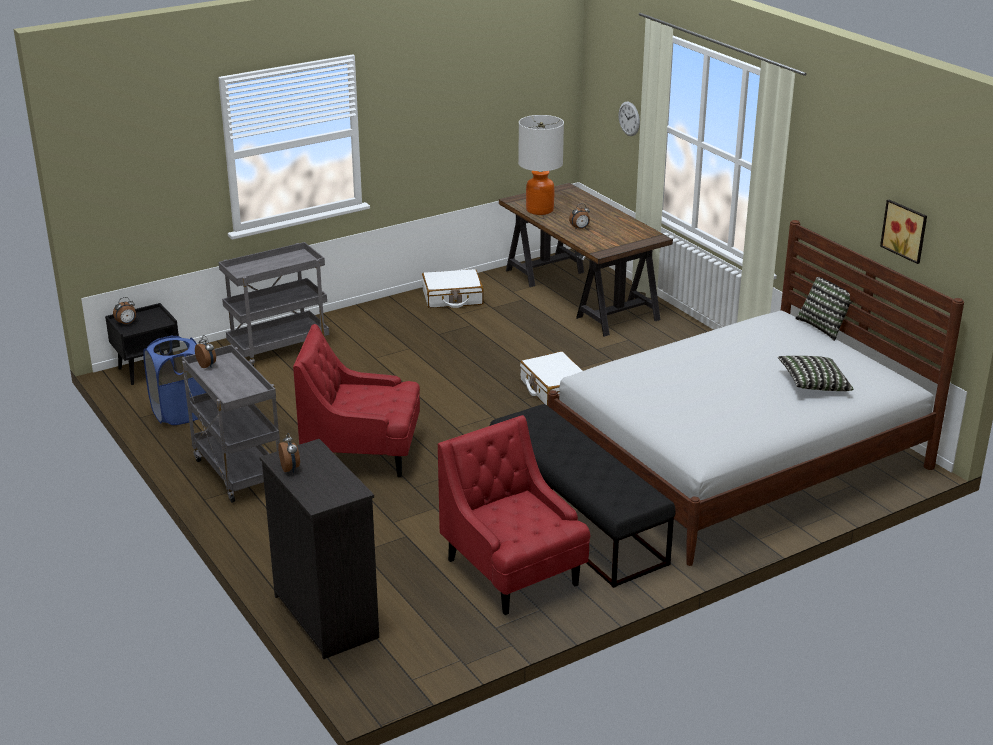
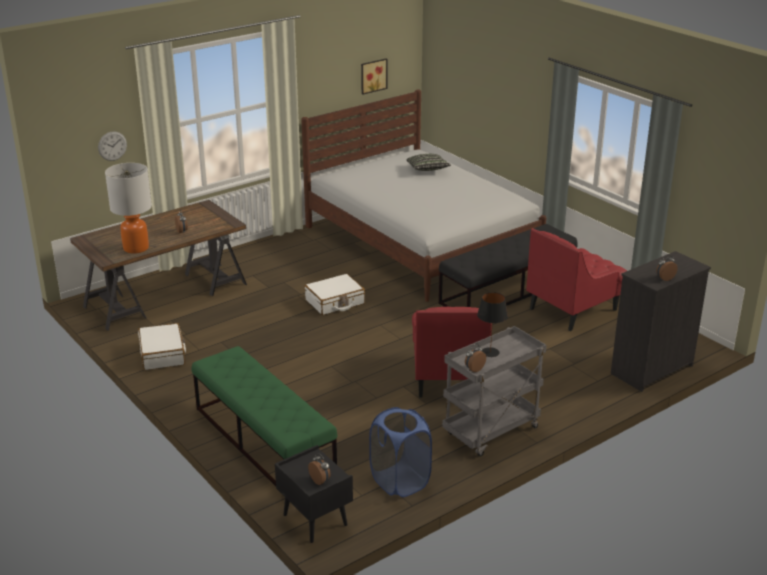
camera: 95 degrees left, 0 degrees up
grey cart [218,242,329,367] -> green bench [192,346,337,486]
pillow [796,277,852,341] -> none
none -> black table lamp [477,292,508,357]

